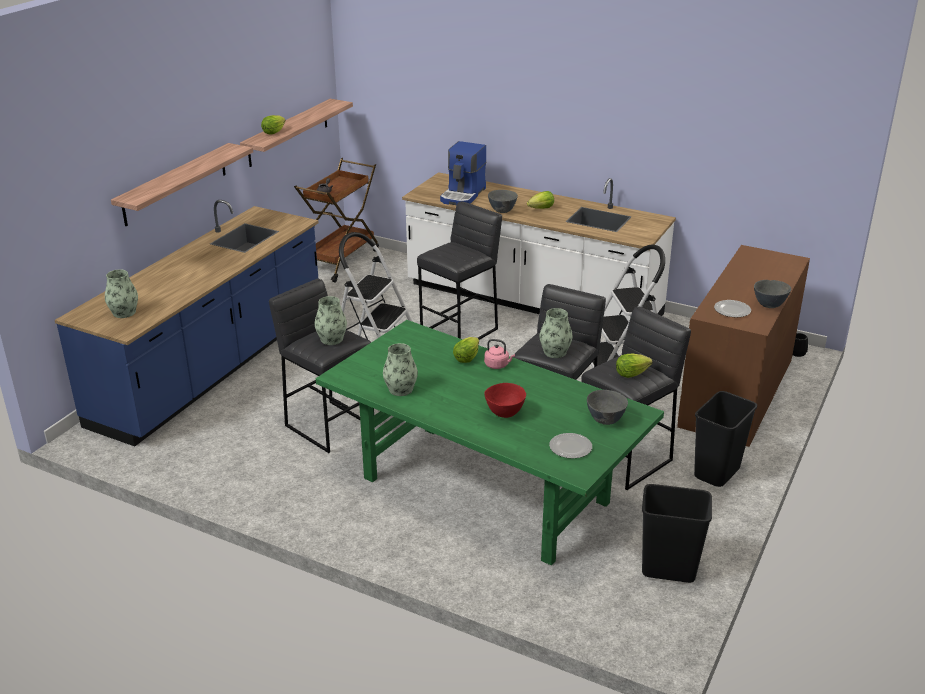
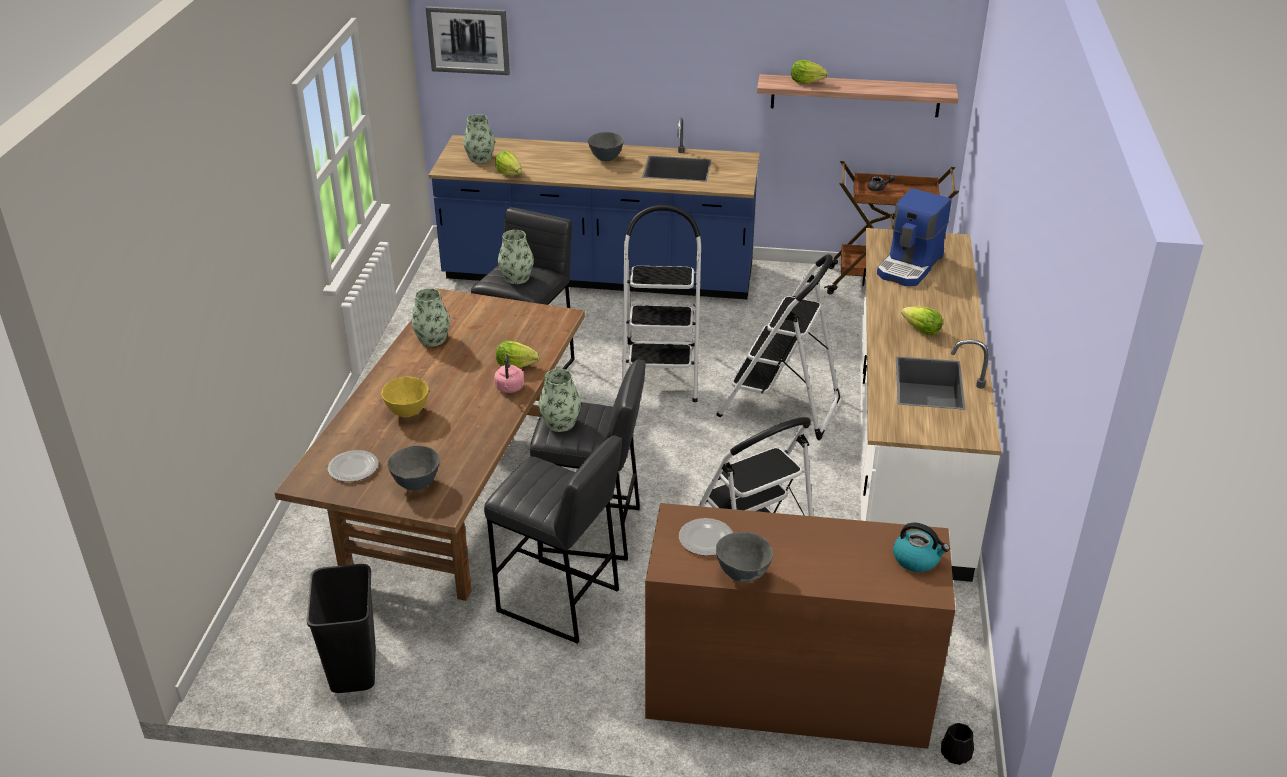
camera: 70 degrees right, 5 degrees up
shelf [111,143,253,226] -> none
green dining table [316,320,664,566] -> brown dining table [274,288,585,601]
grey stool [417,201,502,340] -> step ladder [716,254,840,440]
coffee machine [440,141,487,206] -> coffee machine turned 60 degrees counterclockwise [877,188,952,286]
red bowl [484,383,526,418] -> yellow bowl [381,376,429,418]
grey bowl [488,190,518,213] -> grey bowl moved to [588,132,624,161]
lettuce [616,354,652,378] -> lettuce moved to [495,151,522,175]
black trash can [694,391,757,487] -> none
none -> picture [426,6,510,75]
none -> kettle [893,523,950,572]

